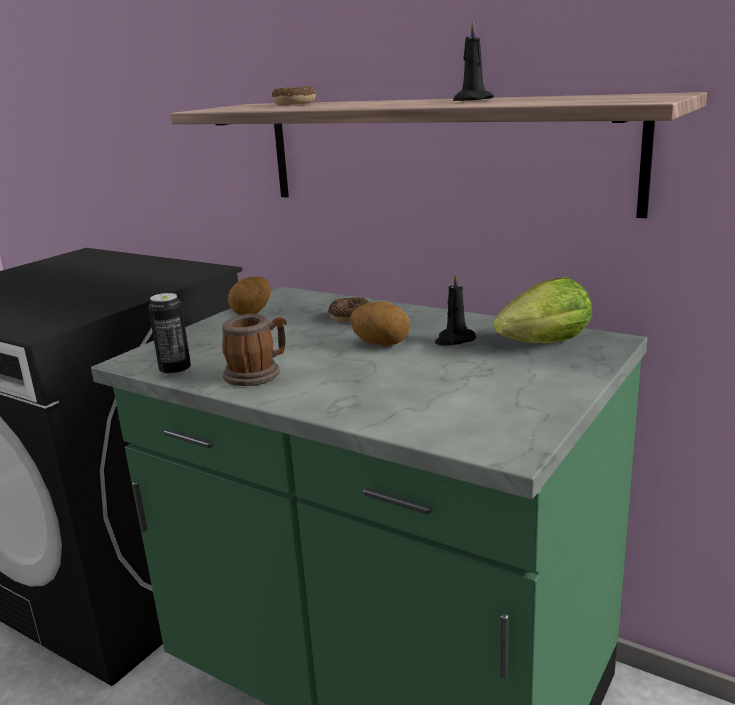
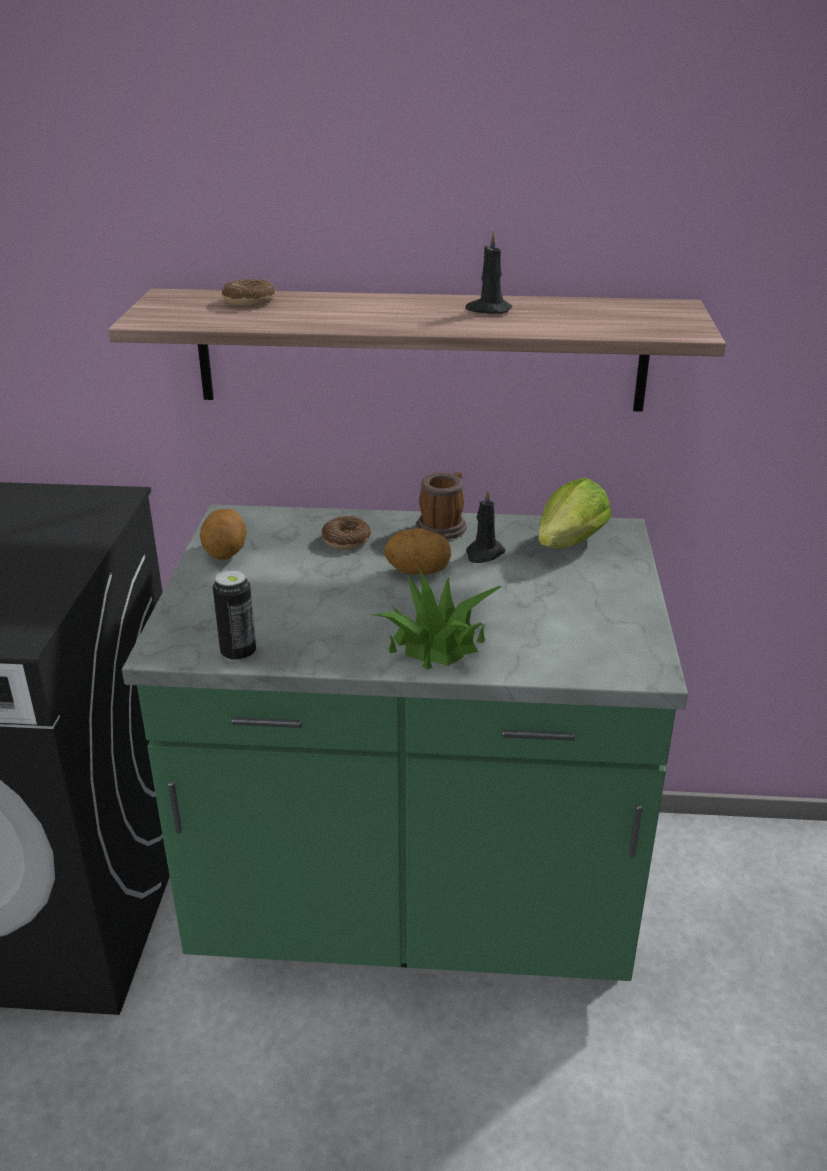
camera: 30 degrees left, 10 degrees up
mug [222,314,287,386] -> mug moved to [416,472,467,540]
none -> potted plant [371,568,504,670]

